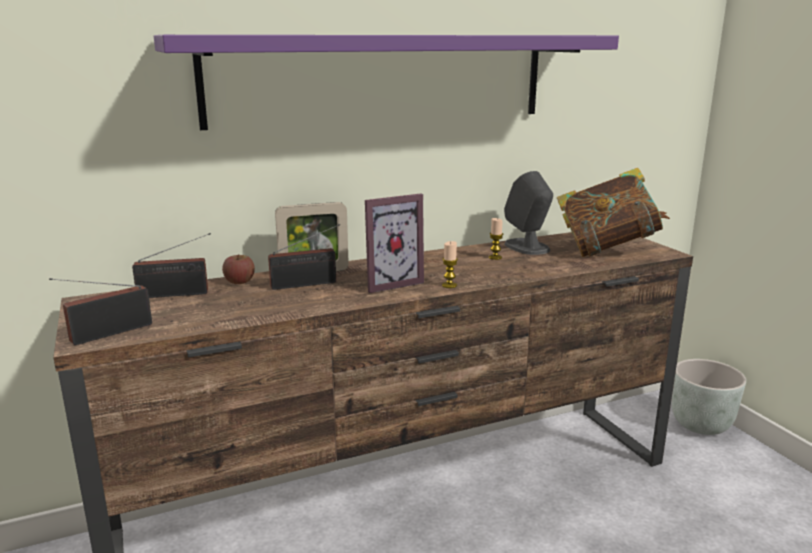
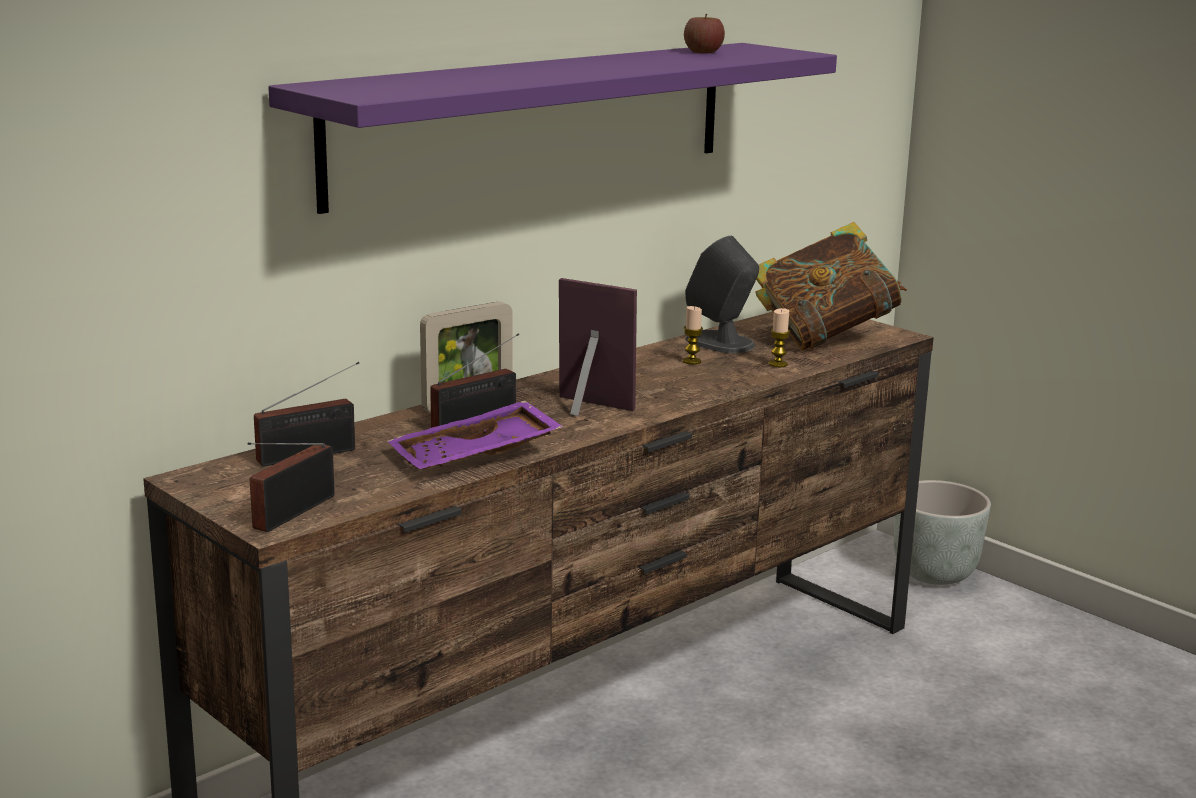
camera: 20 degrees left, 0 degrees up
apple [222,254,255,284] -> apple moved to [684,14,725,53]
picture frame [365,193,424,293] -> picture frame turned 105 degrees counterclockwise [559,278,637,416]
candle [442,241,458,288] -> candle moved to [769,308,790,367]
none -> purple tray [387,400,563,469]

